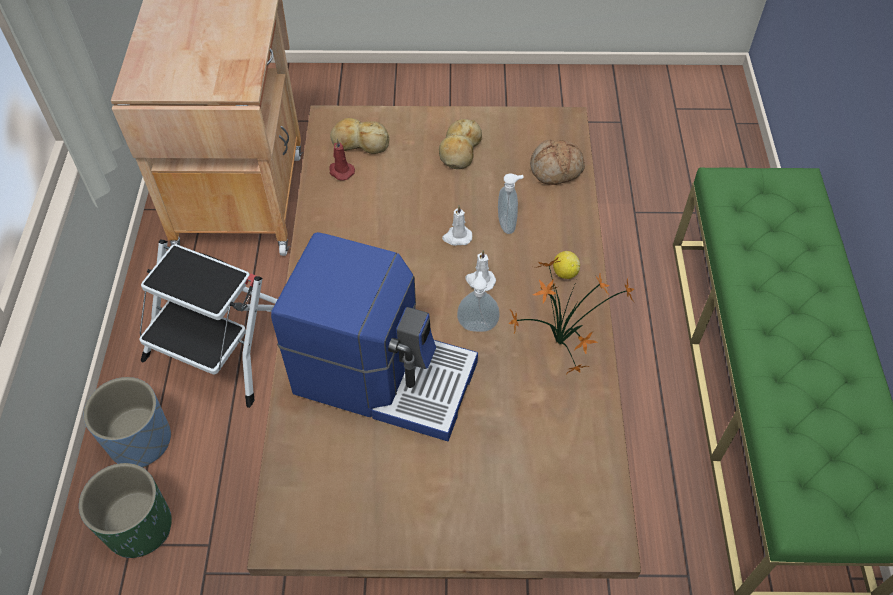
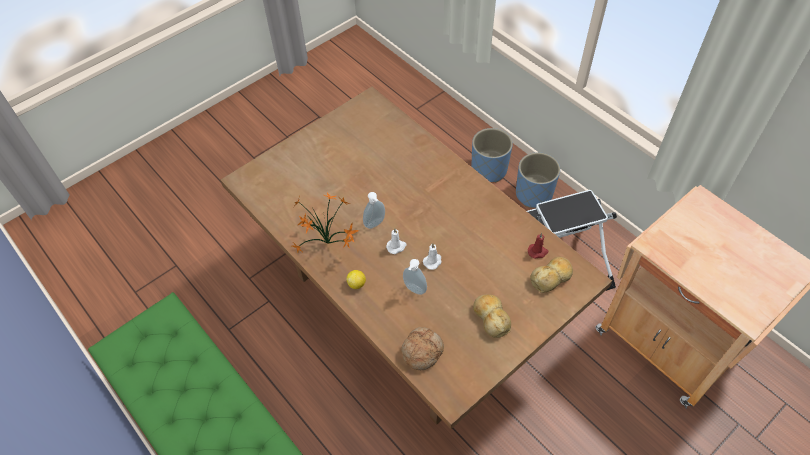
camera: 140 degrees right, 0 degrees up
green planter [79,463,172,558] -> blue planter [471,128,513,182]
coffee machine [271,232,478,441] -> none

